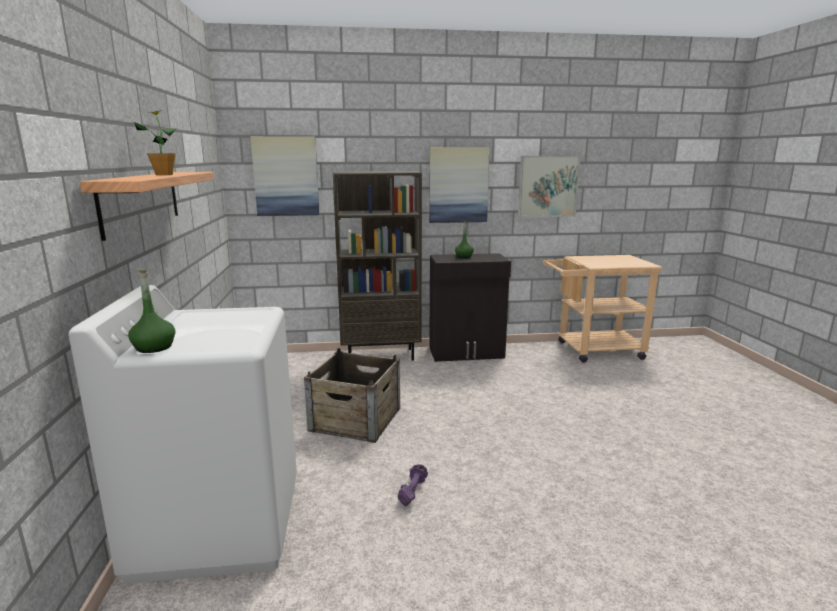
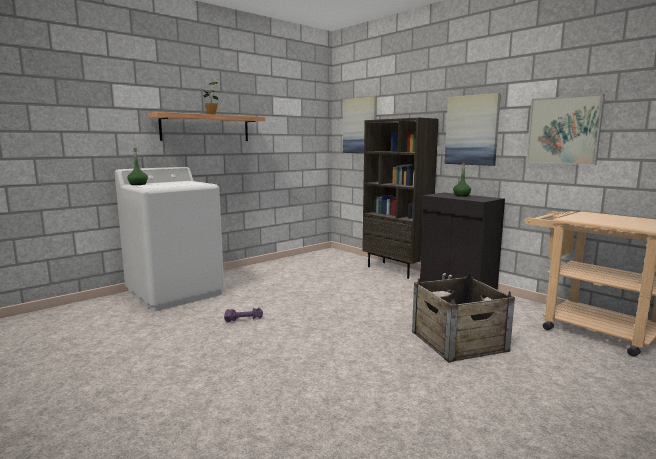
camera: 55 degrees right, 5 degrees down
crate [304,348,400,443] -> crate moved to [412,273,515,362]

